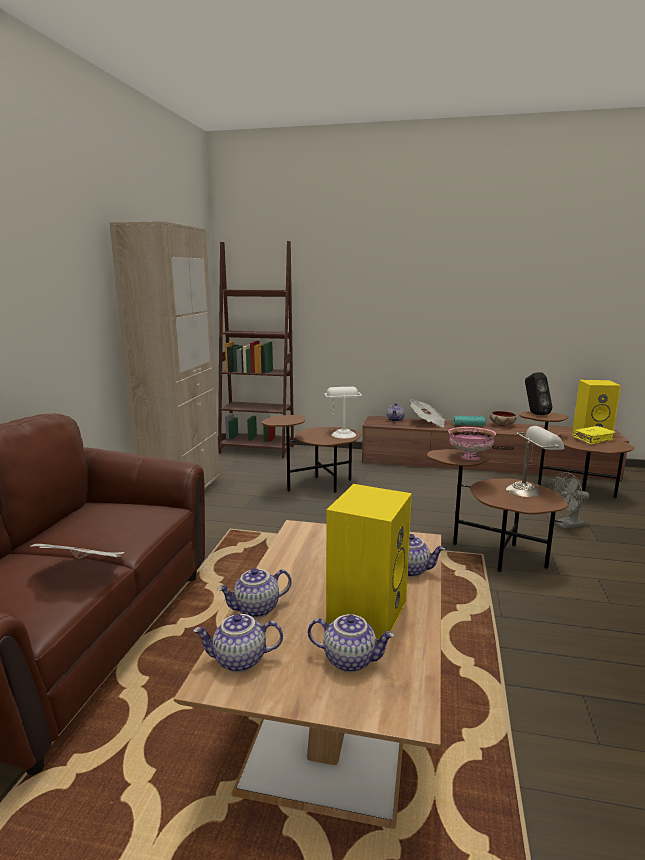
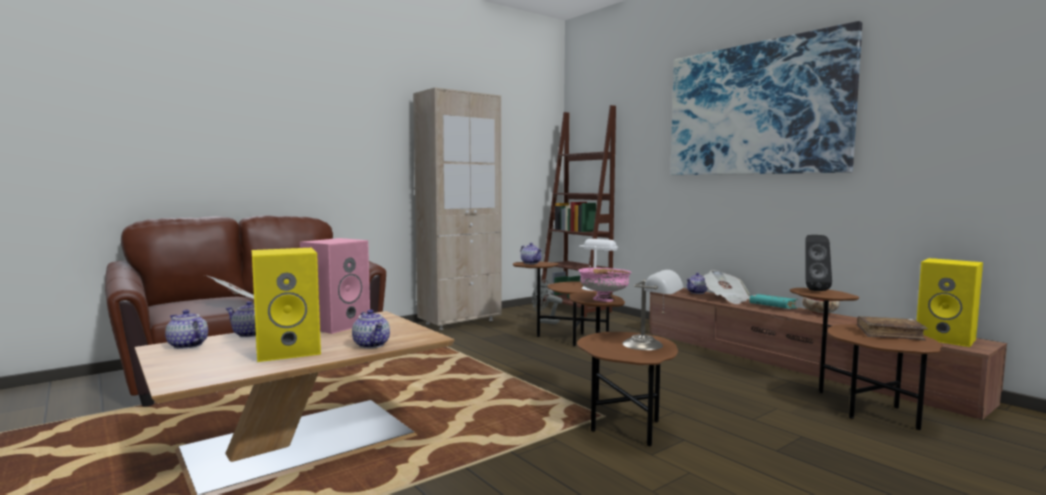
camera: 40 degrees right, 10 degrees down
teapot [308,614,395,672] -> teapot moved to [521,243,542,264]
grey fan [549,472,590,529] -> grey fan moved to [532,279,563,324]
yellow book [572,426,616,445] -> brown book [857,316,928,341]
none -> pink speaker [300,238,370,334]
none -> picture [671,21,862,175]

